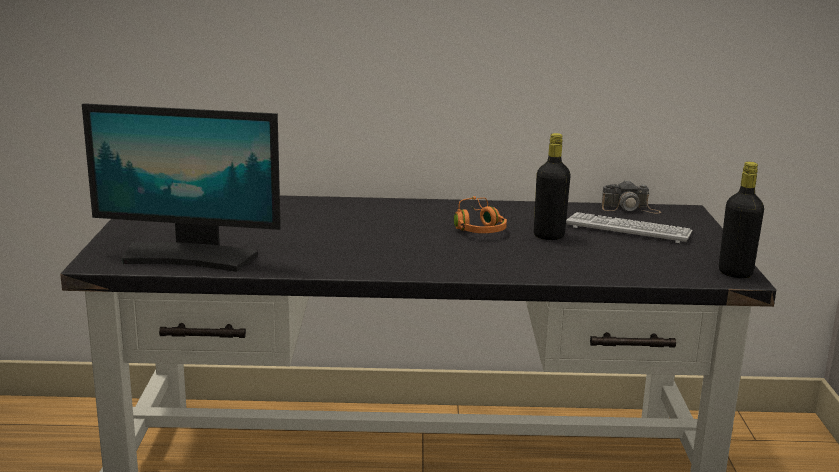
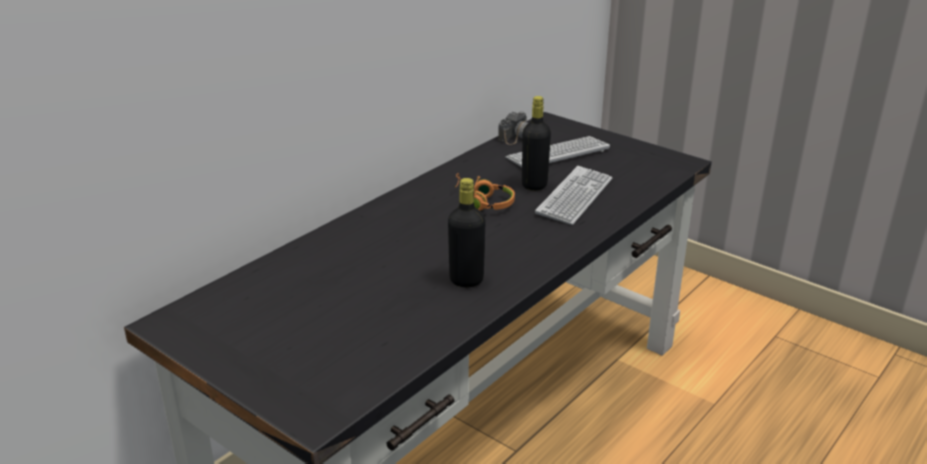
camera: 50 degrees left, 10 degrees up
monitor [82,103,281,272] -> none
black bottle [719,162,764,278] -> black bottle moved to [448,178,486,287]
none -> keyboard [535,166,612,225]

